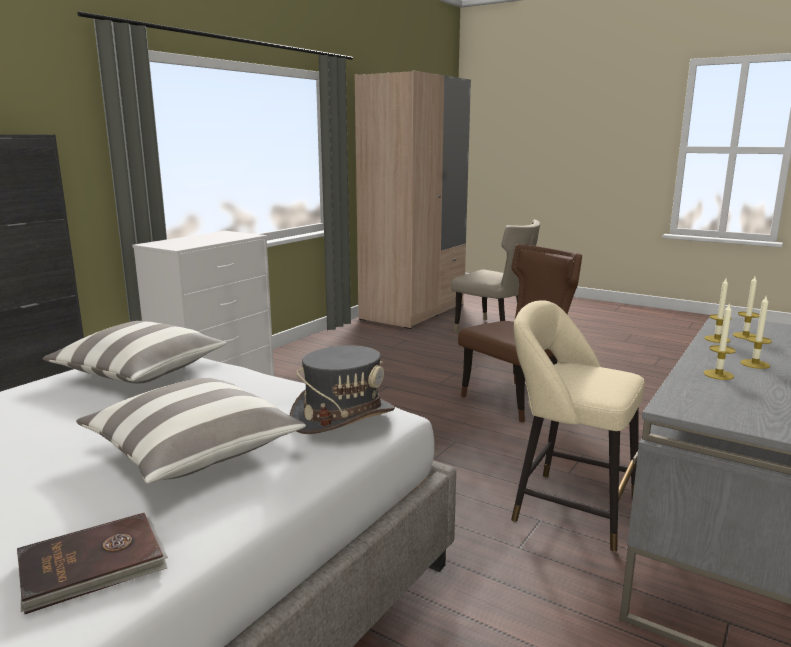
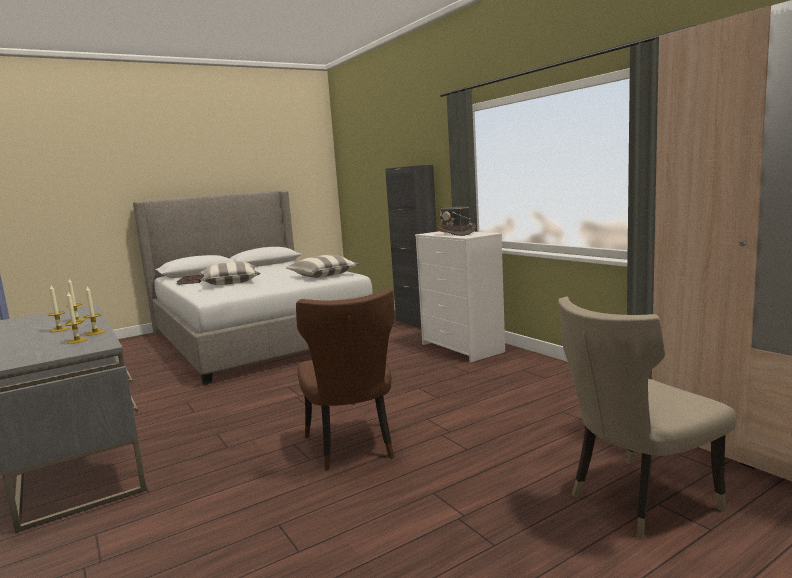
camera: 115 degrees right, 5 degrees down
grey hat [290,345,395,434] -> grey hat moved to [436,207,476,236]
beige stool [511,300,644,552] -> none

